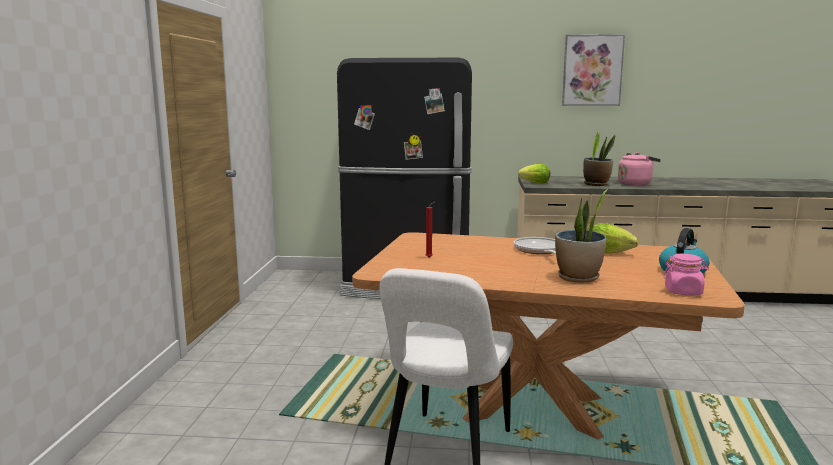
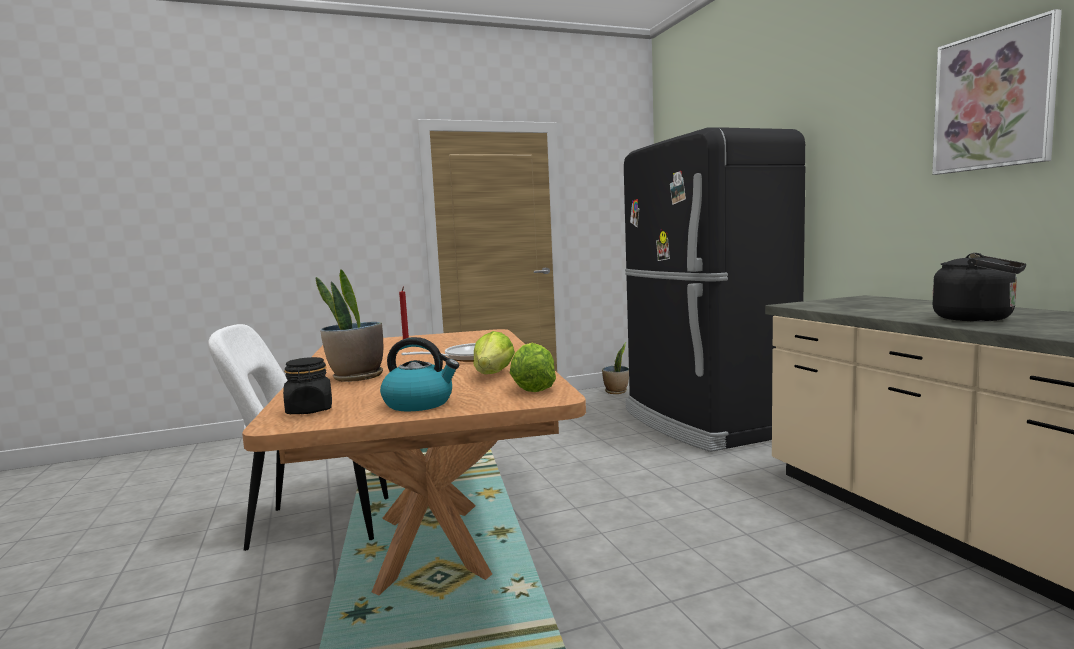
camera: 65 degrees right, 5 degrees down
lettuce [518,164,550,184] -> lettuce moved to [510,343,556,392]
potted plant [583,131,615,186] -> potted plant moved to [602,342,629,394]
pink kettle [618,152,661,186] -> black kettle [932,253,1026,321]
pink jar [663,253,709,295] -> black jar [283,357,332,414]

